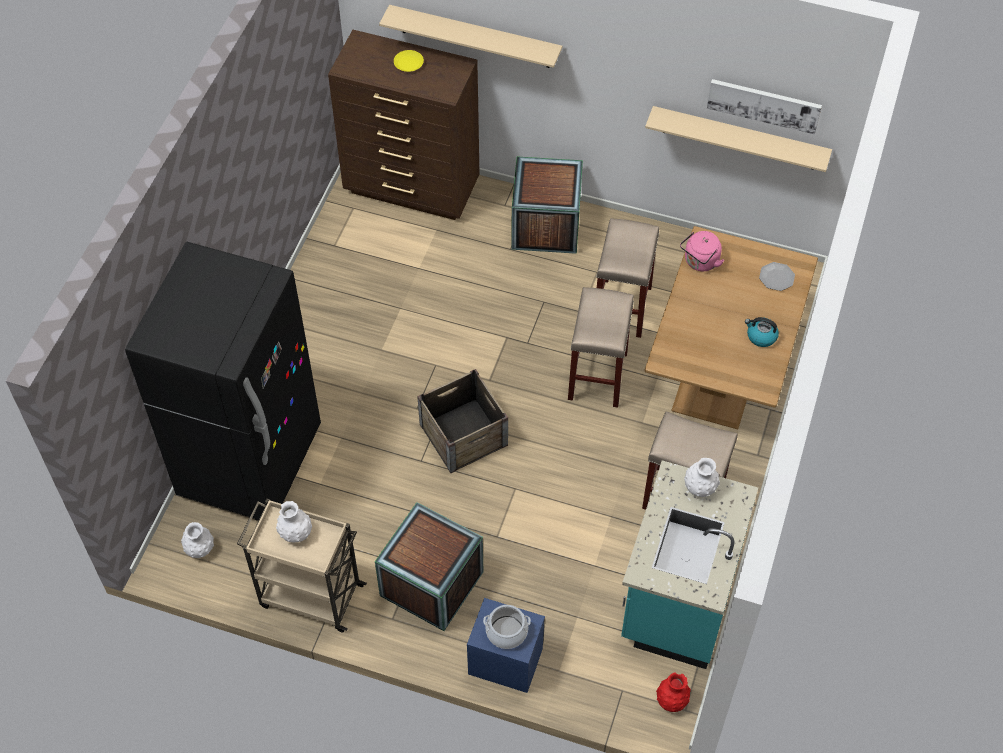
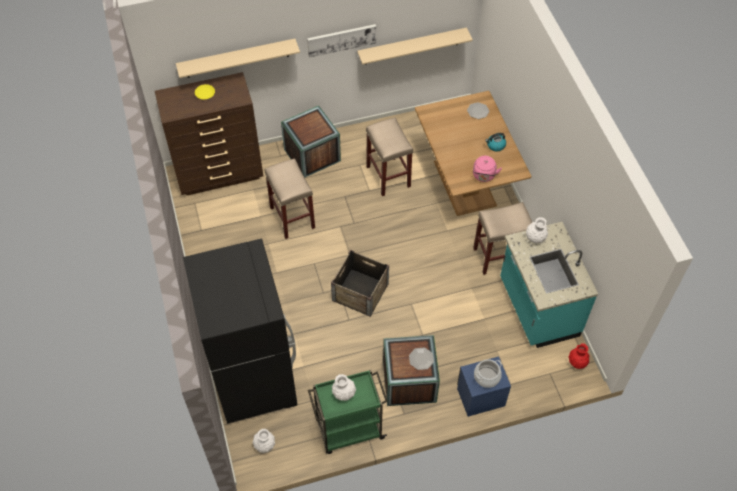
camera: 35 degrees left, 0 degrees up
beige cart [237,499,367,633] -> green cart [308,370,388,454]
beige stool [568,287,634,408] -> beige stool moved to [265,158,315,239]
pink kettle [680,231,724,271] -> pink kettle moved to [473,156,502,182]
picture [707,79,822,134] -> picture moved to [307,24,376,58]
none -> plate [409,348,434,370]

